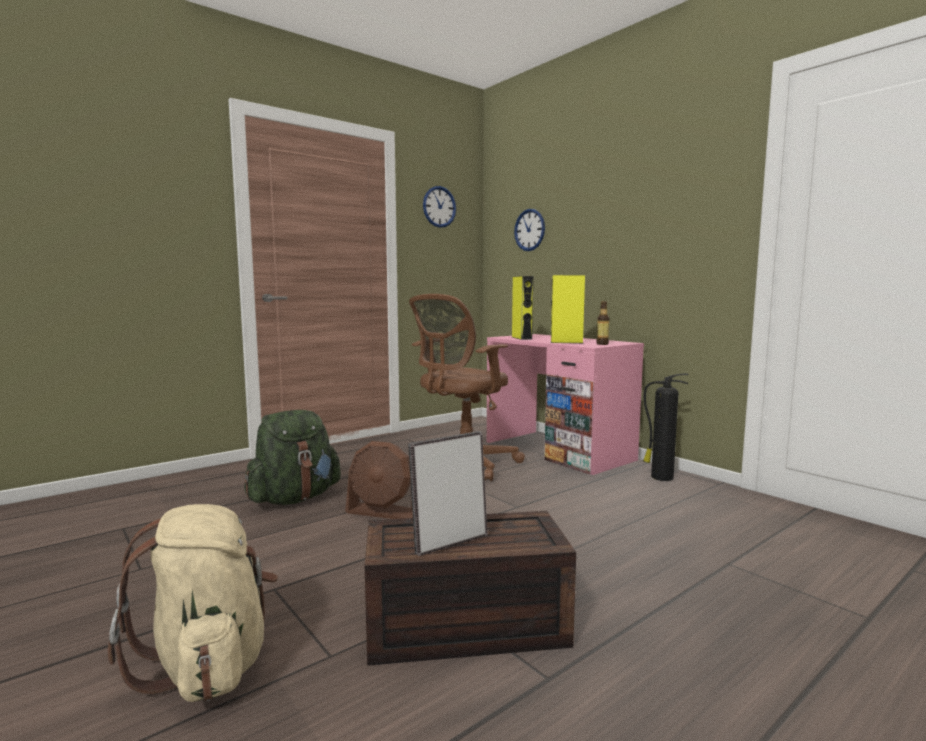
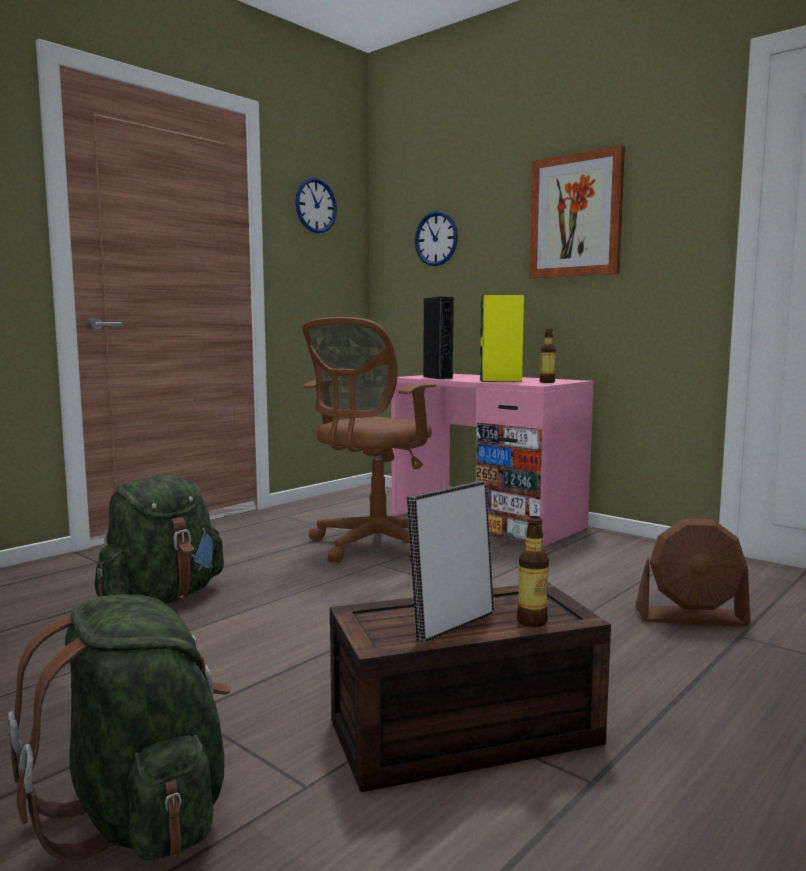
camera: 10 degrees left, 0 degrees up
beige backpack [108,504,278,702] -> green backpack [8,594,230,861]
brown fan [345,441,413,519] -> brown fan moved to [635,519,751,626]
yellow speaker [512,276,533,340] -> black speaker [423,297,454,379]
fire extinguisher [643,373,689,481] -> none
none -> bottle [517,516,549,627]
none -> picture [529,146,625,279]

